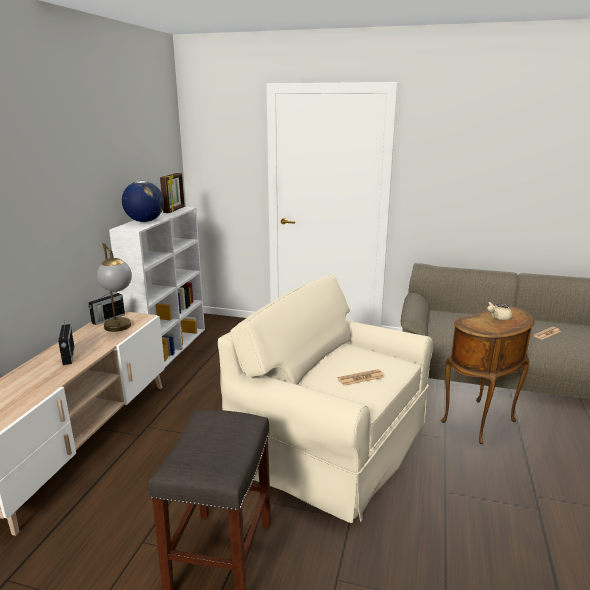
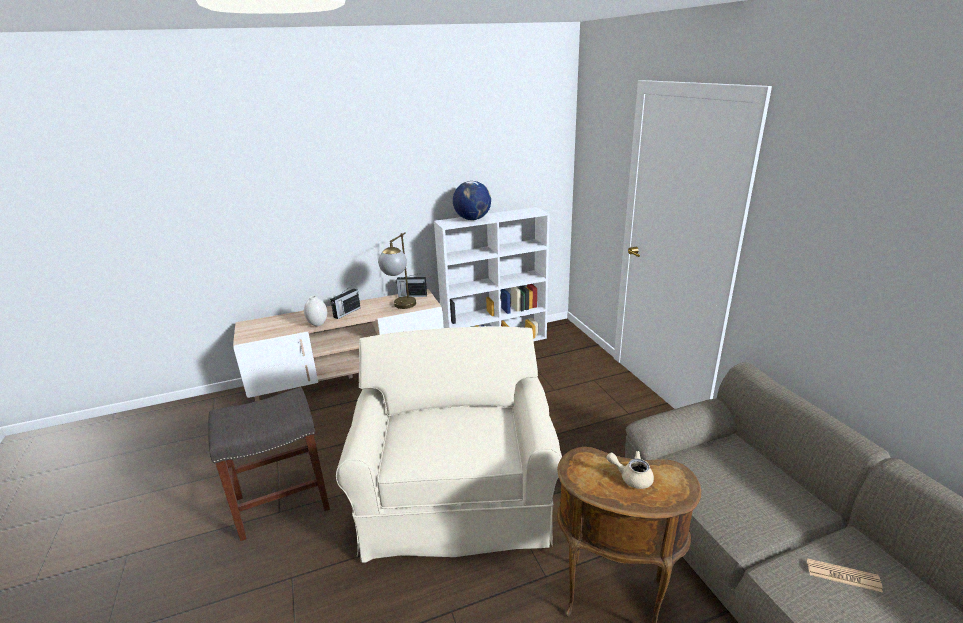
camera: 55 degrees right, 5 degrees up
picture frame [160,173,185,213] -> none
newspaper [337,369,384,386] -> none
none -> white vase [304,296,327,326]

